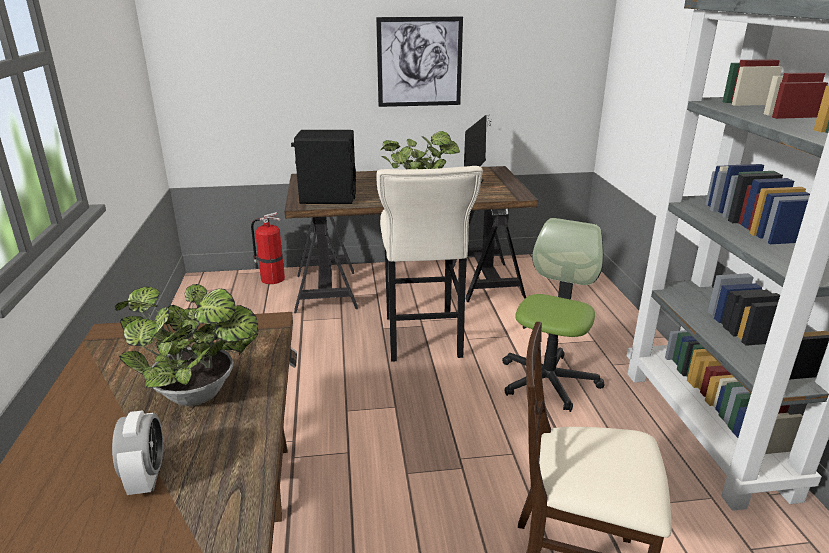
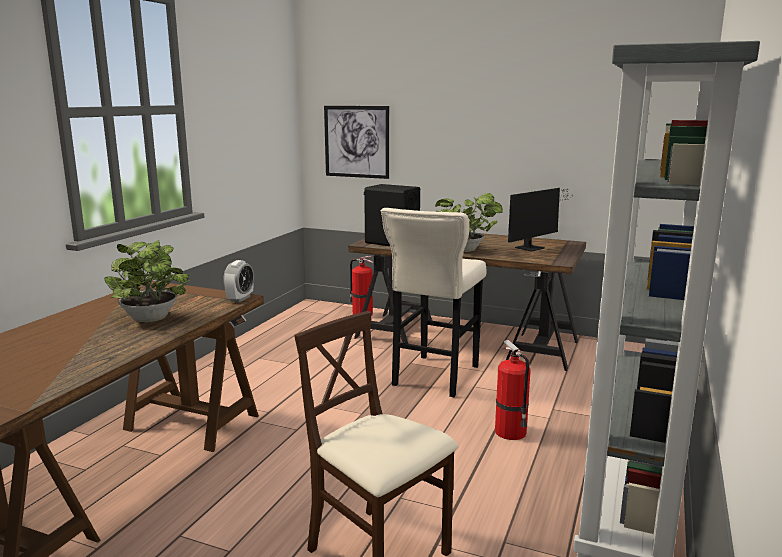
camera: 30 degrees right, 10 degrees down
alarm clock [112,411,163,495] -> alarm clock moved to [224,260,254,302]
picture [376,17,463,107] -> picture moved to [324,106,389,179]
office chair [502,218,605,412] -> fire extinguisher [495,340,531,440]

